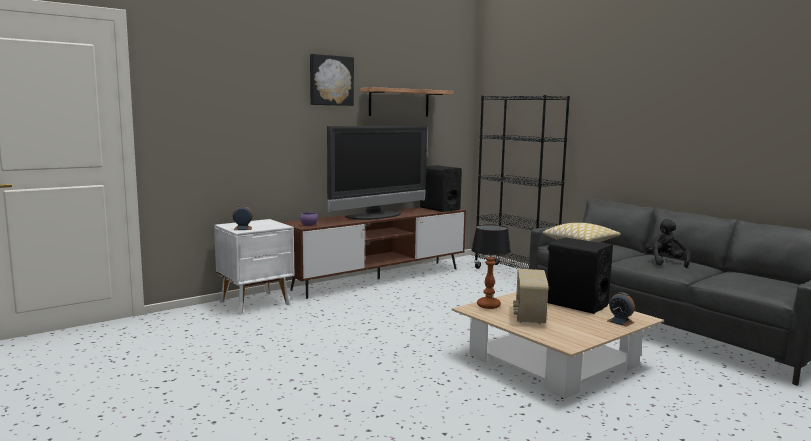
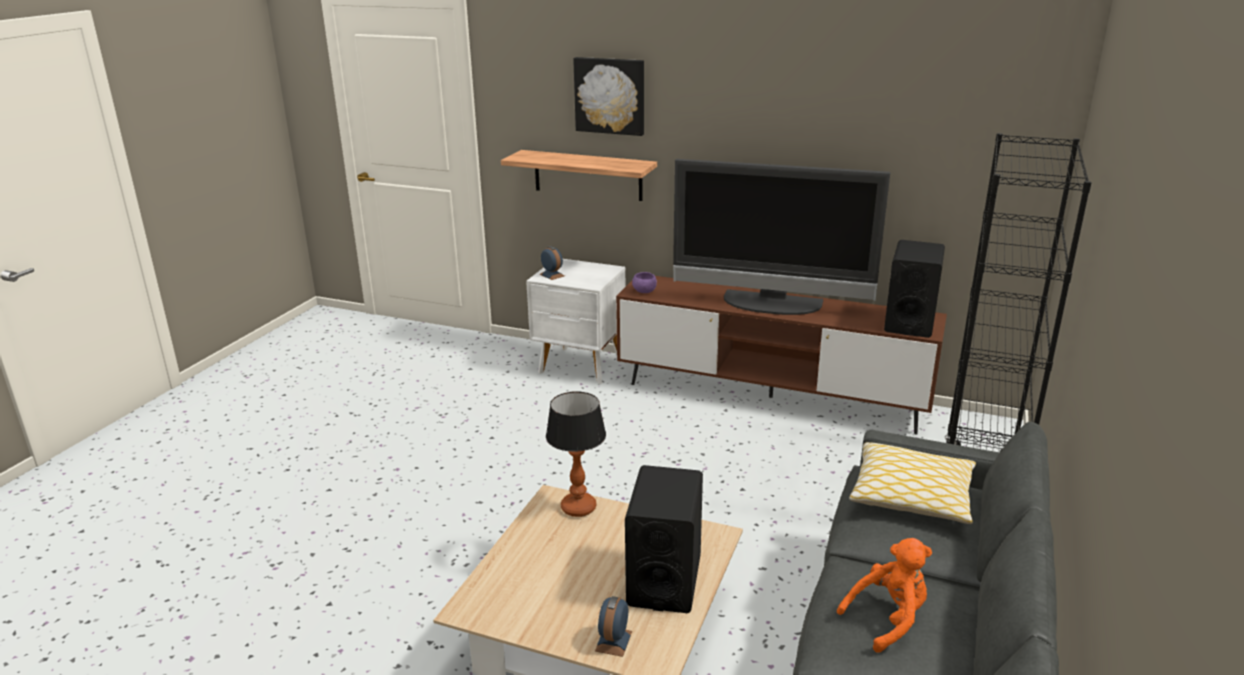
camera: 60 degrees right, 15 degrees up
picture [310,54,354,106] -> picture moved to [573,57,644,136]
shelf [361,87,454,117] -> shelf moved to [501,150,657,201]
radio [513,269,548,324] -> none
black plush toy [645,219,690,268] -> orange plush toy [837,538,932,653]

